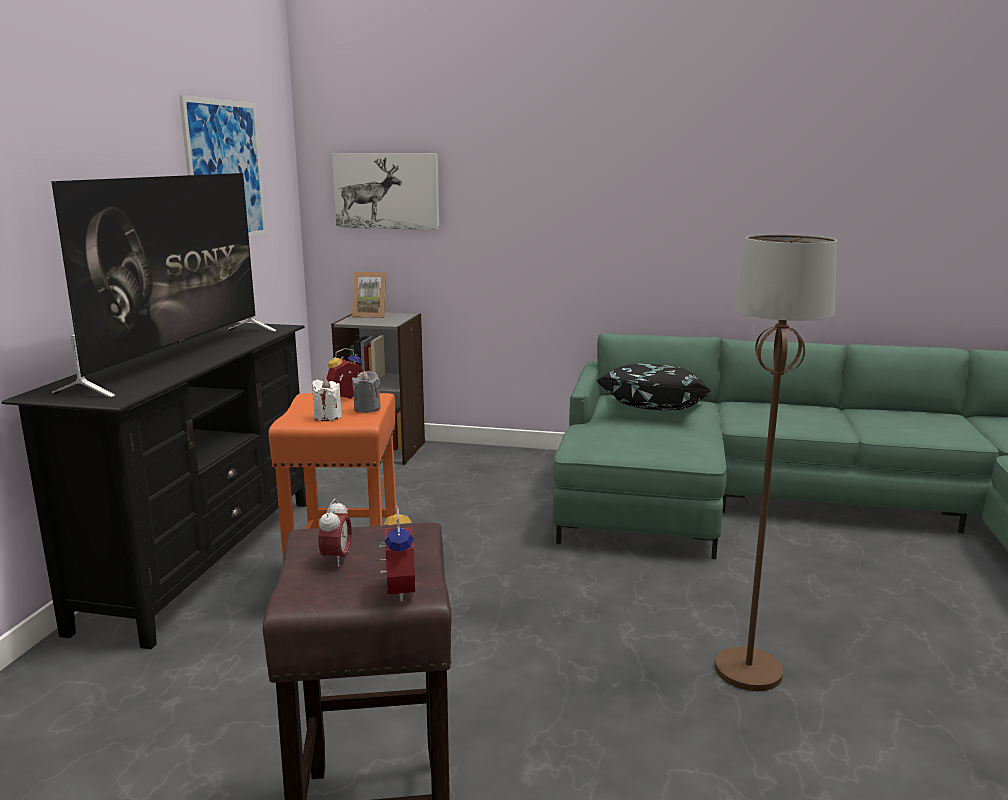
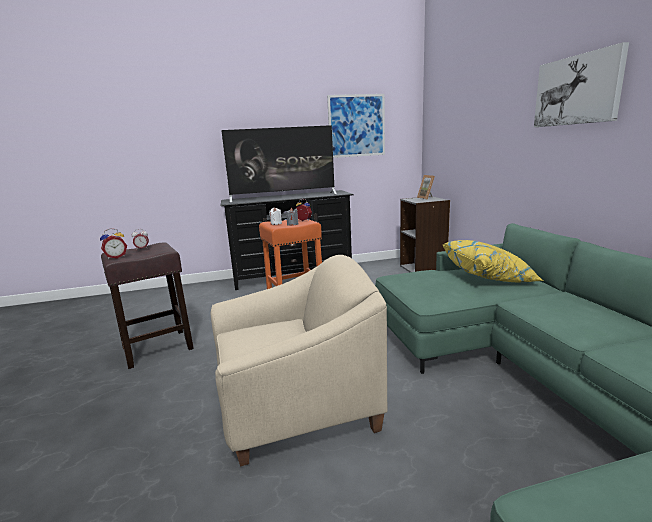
camera: 65 degrees right, 0 degrees up
picture [332,153,439,230] -> picture moved to [534,42,629,127]
black pillow [595,364,712,410] -> yellow pillow [442,240,543,282]
brown floor lamp [715,234,837,691] -> beige armchair [211,255,387,466]

